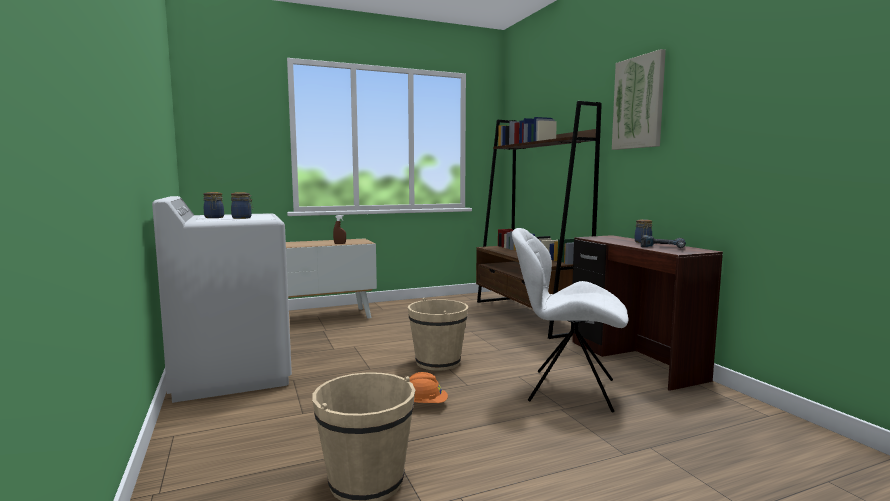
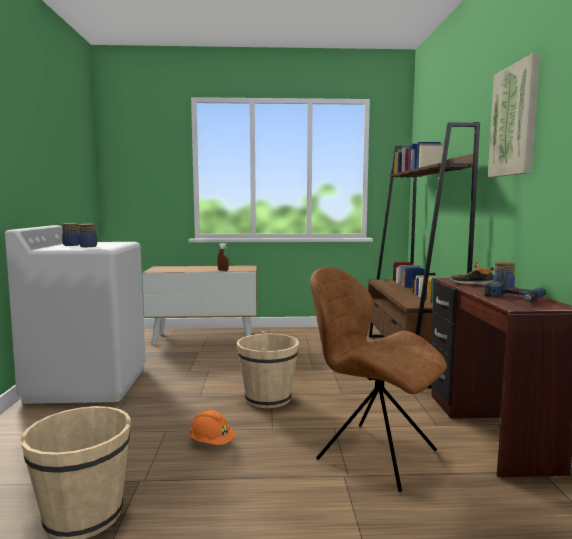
camera: 20 degrees right, 0 degrees up
white chair [512,228,628,412] -> brown chair [310,267,447,492]
none -> shoe [450,262,494,285]

